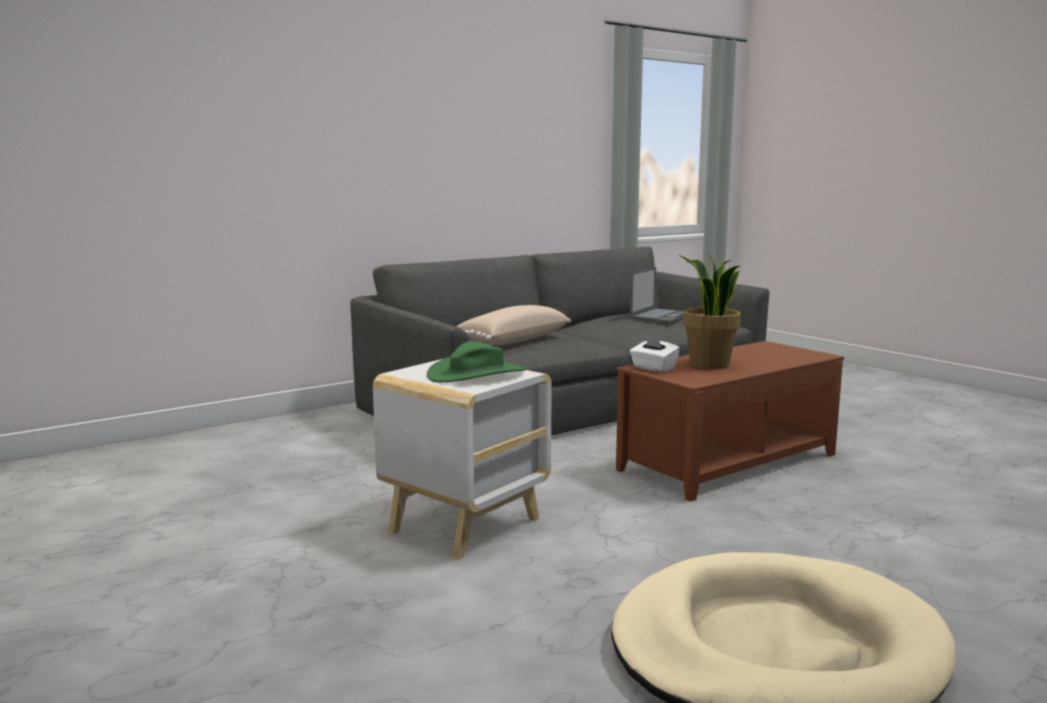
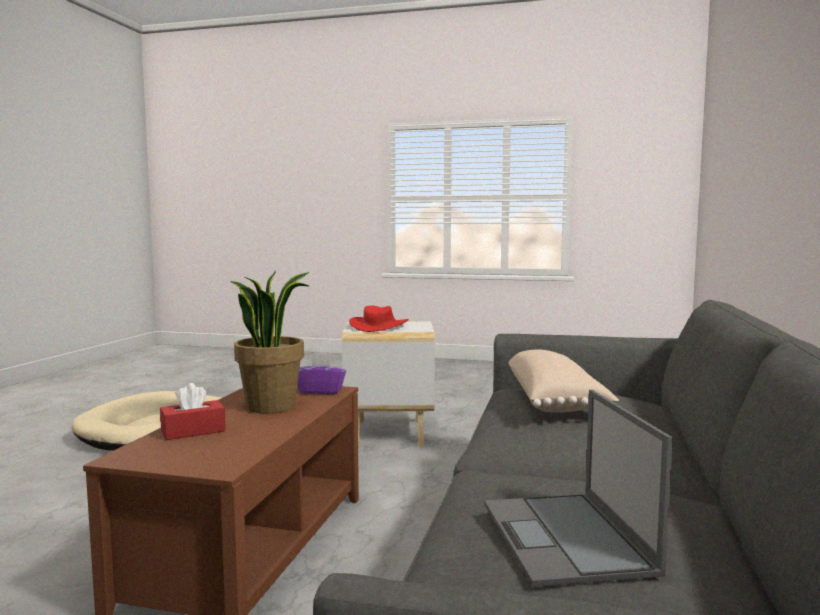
camera: 140 degrees right, 5 degrees down
green hat [427,341,526,382] -> red hat [349,305,409,332]
white tissue box [630,335,680,372] -> purple tissue box [297,354,346,394]
none -> red tissue box [160,383,226,440]

